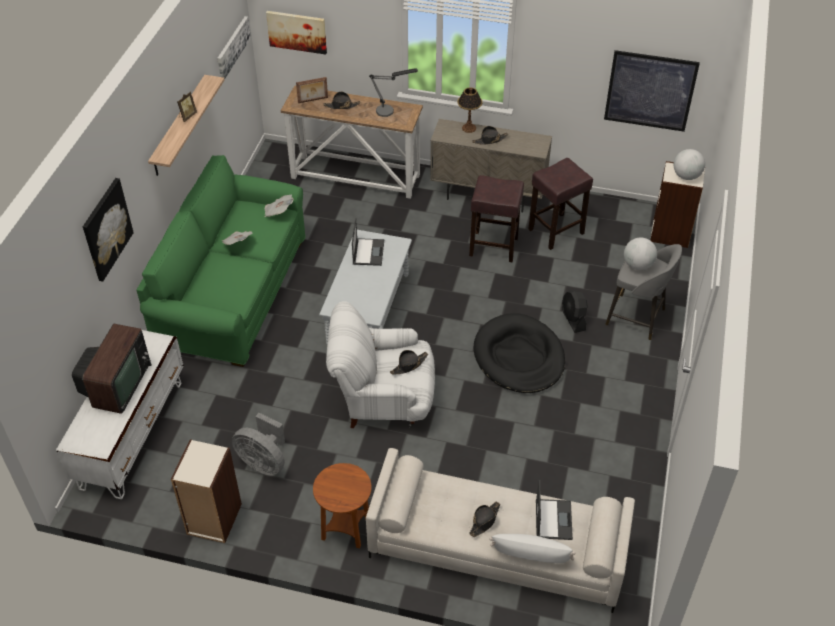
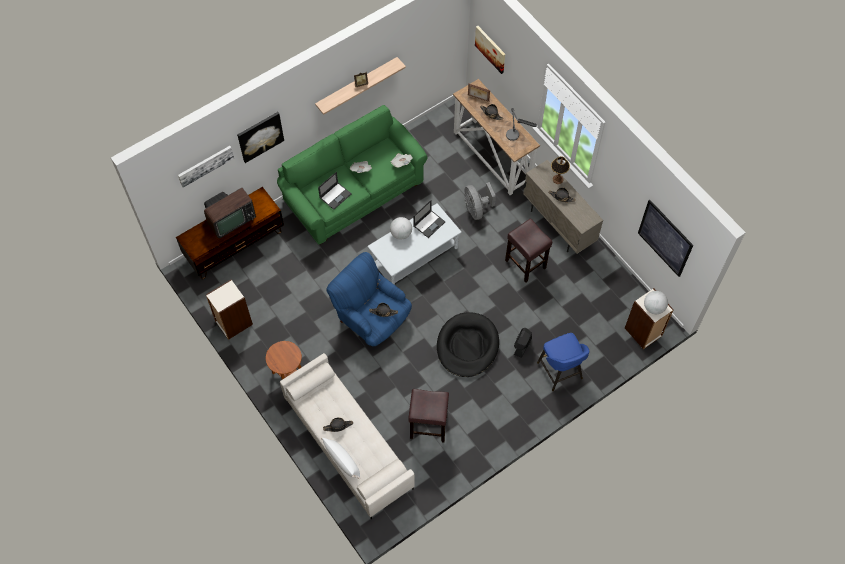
camera: 40 degrees right, 15 degrees up
white tv stand [56,330,184,499] -> brown tv stand [176,187,284,280]
picture [217,16,251,79] -> picture moved to [178,146,234,188]
grey fan [232,413,285,476] -> grey fan moved to [464,182,496,220]
white armchair [326,301,435,428] -> blue armchair [326,252,412,347]
brown stool [528,158,593,250] -> brown stool moved to [408,389,449,442]
laptop [536,480,573,540] -> laptop moved to [318,172,352,210]
grey stool [606,244,682,340] -> blue stool [537,333,589,391]
globe [624,238,657,270] -> globe moved to [390,217,412,239]

